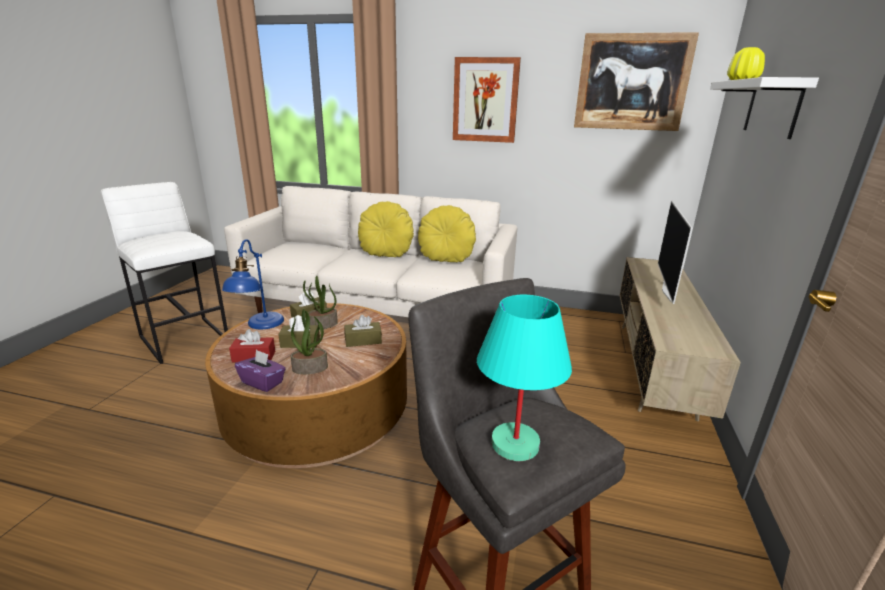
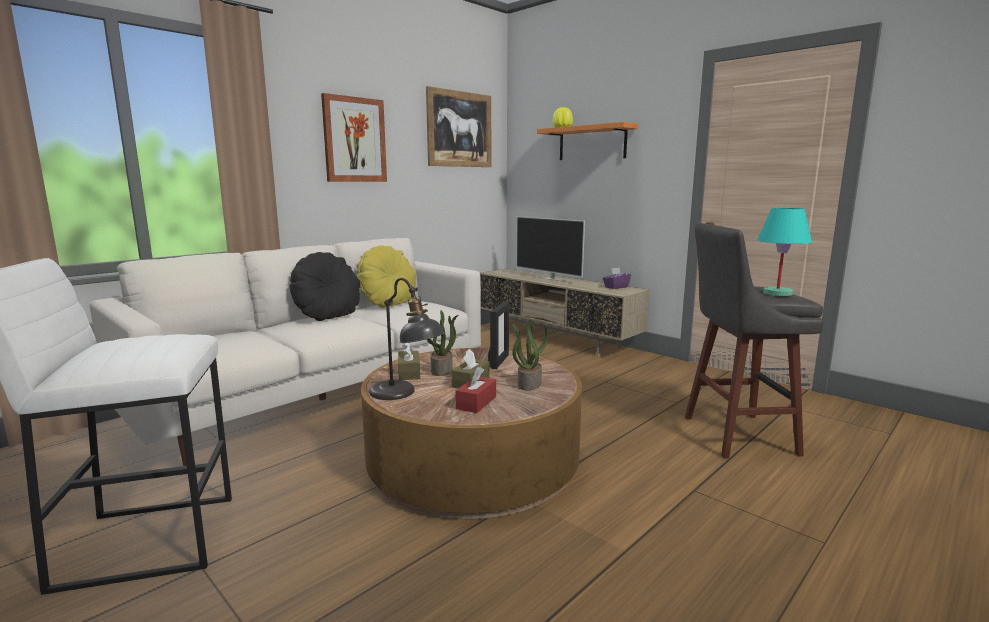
camera: 60 degrees left, 10 degrees down
blue table lamp [222,239,284,329] -> grey table lamp [369,278,444,400]
purple tissue box [235,349,286,392] -> purple tissue box moved to [603,267,631,289]
brown tissue box [344,315,382,347] -> picture frame [488,302,509,369]
yellow pillow [358,201,414,257] -> black pillow [289,252,360,321]
white shelf [710,77,819,139] -> orange shelf [537,122,639,160]

